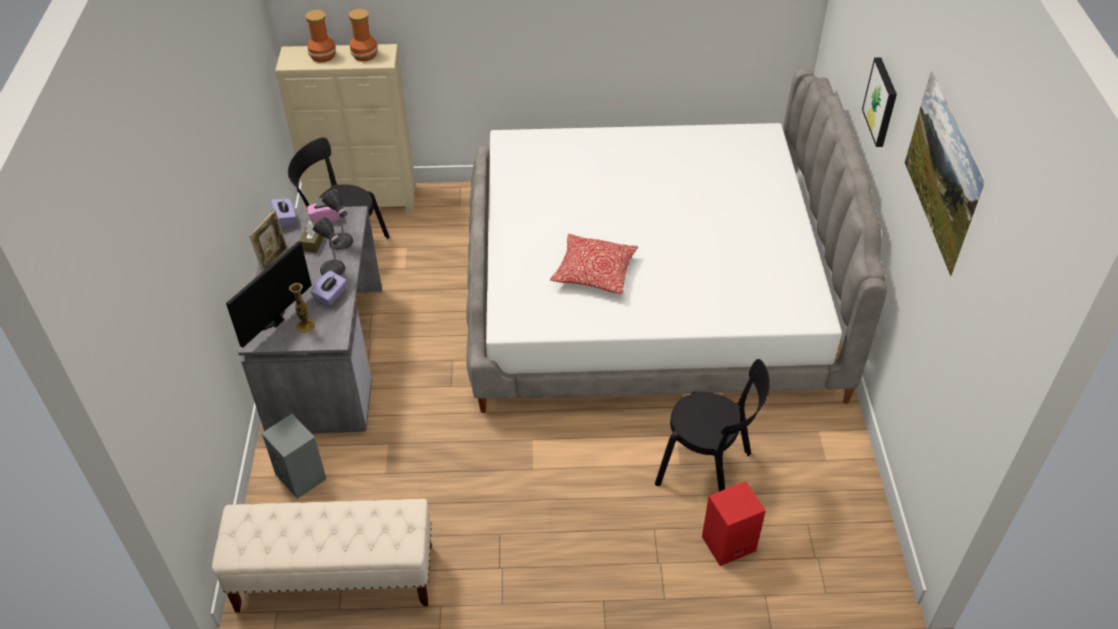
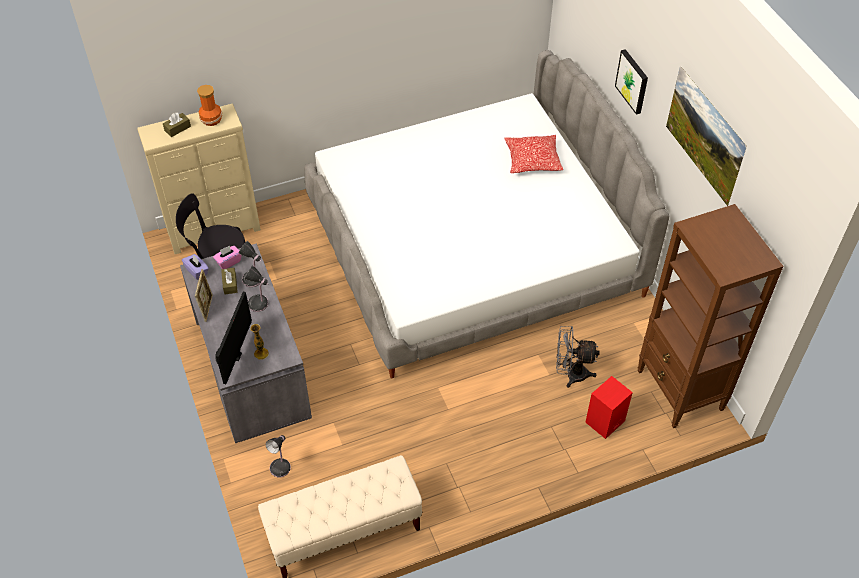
camera: 20 degrees left, 5 degrees up
grey speaker [261,414,326,499] -> table lamp [266,435,291,477]
vase [305,10,336,62] -> brown tissue box [163,112,191,137]
purple tissue box [311,271,347,306] -> none
pillow [550,234,638,294] -> pillow moved to [505,135,563,173]
black chair [655,359,770,491] -> grey fan [556,326,600,388]
none -> brown bookcase [637,204,784,428]

